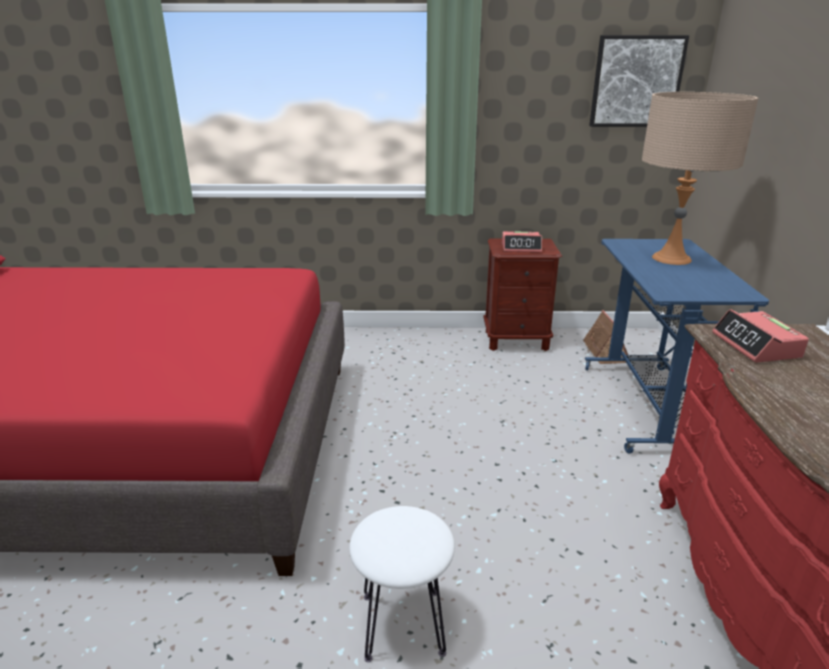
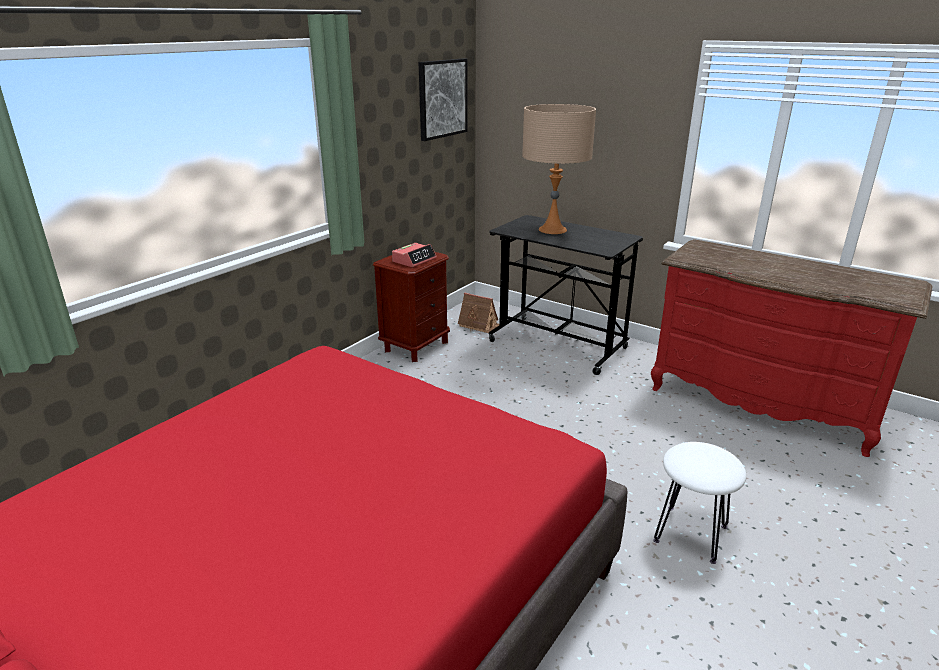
camera: 55 degrees left, 0 degrees up
blue desk [585,239,769,453] -> black desk [489,215,643,375]
alarm clock [712,309,809,363] -> none

